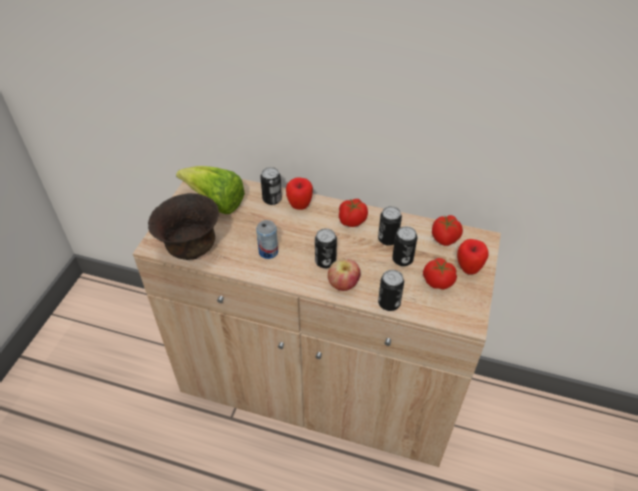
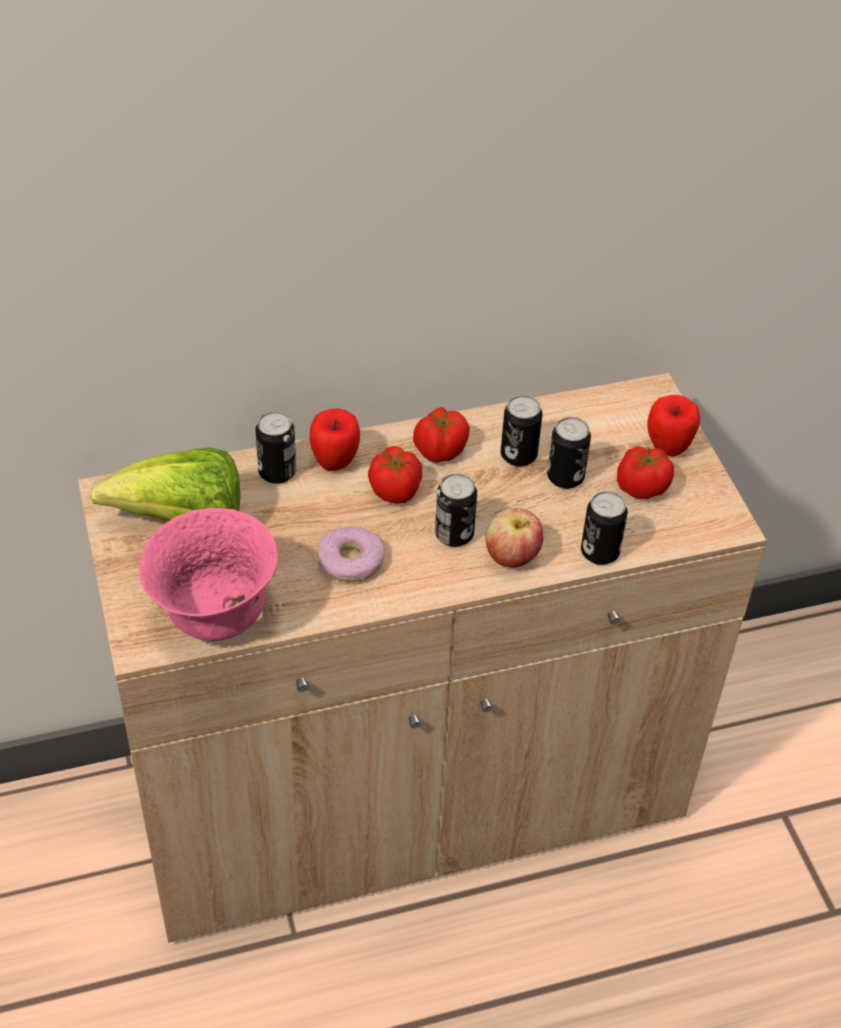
camera: 35 degrees left, 0 degrees up
brown bowl [148,193,219,260] -> pink bowl [139,508,278,641]
can [256,220,278,259] -> donut [317,526,385,582]
tomato [432,215,463,246] -> tomato moved to [368,446,422,504]

